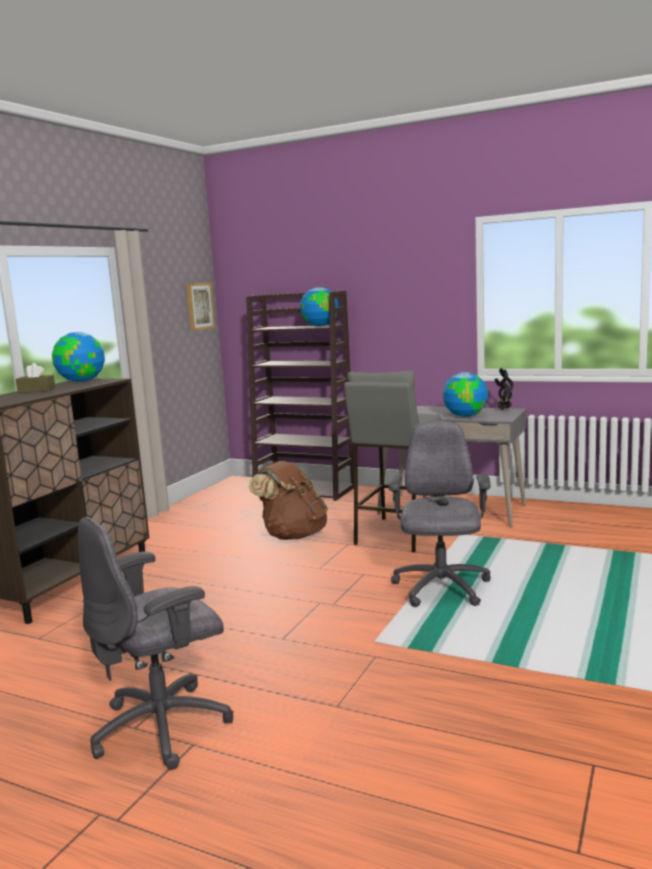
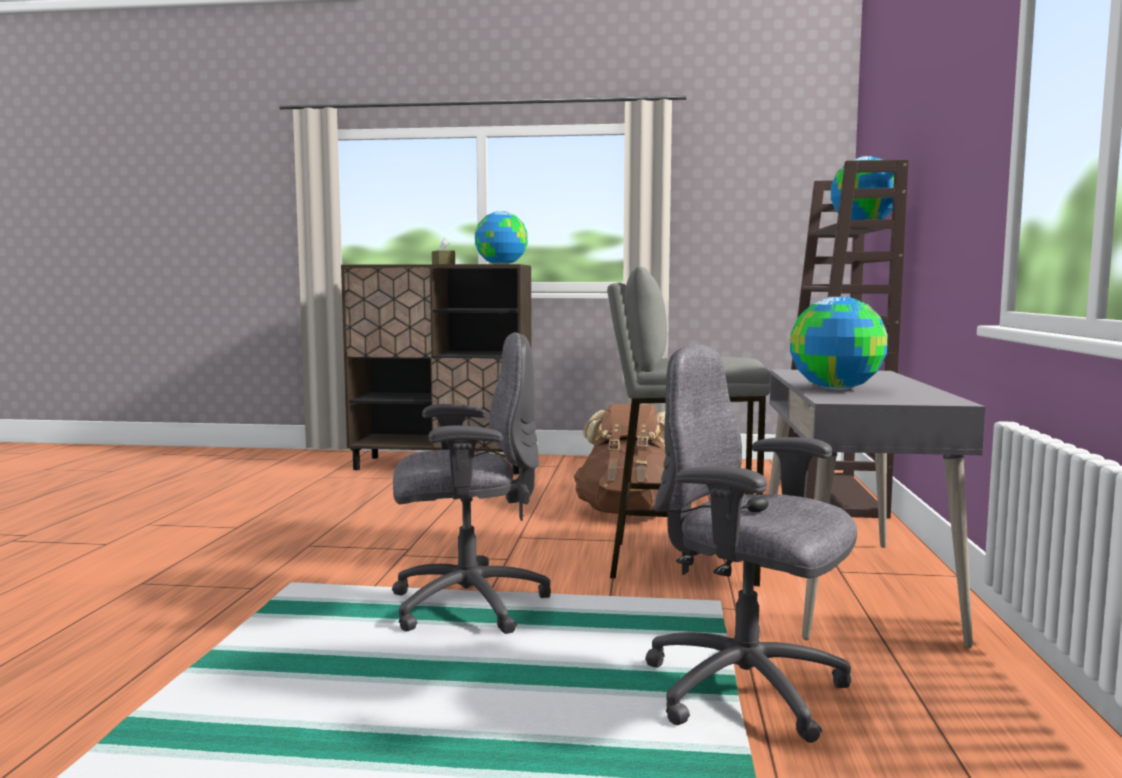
camera: 70 degrees right, 5 degrees down
grey office chair [78,516,233,770] -> grey office chair moved to [645,344,857,743]
picture [186,283,215,331] -> none
potted plant [494,368,514,410] -> none

